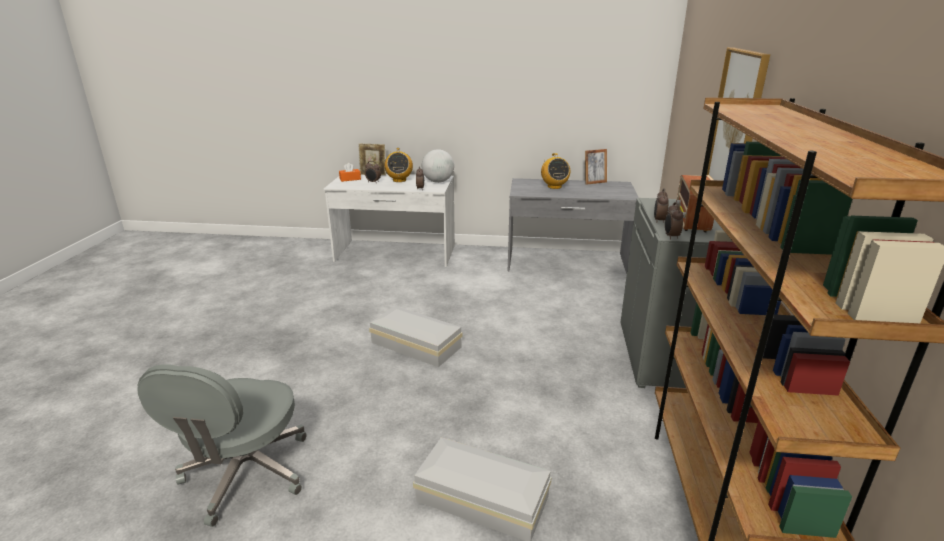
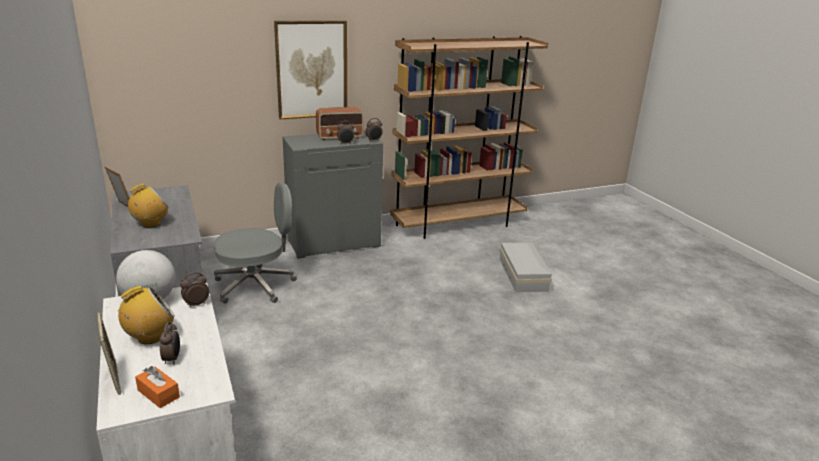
camera: 120 degrees left, 0 degrees up
grey office chair [137,365,306,527] -> grey office chair moved to [214,183,297,304]
white storage box [369,306,463,367] -> none

